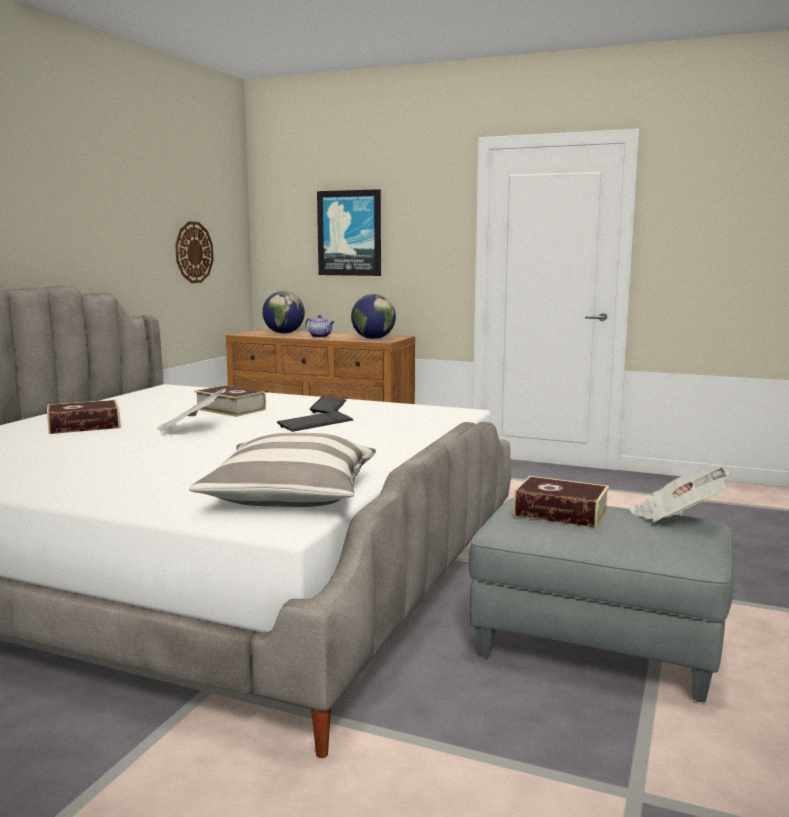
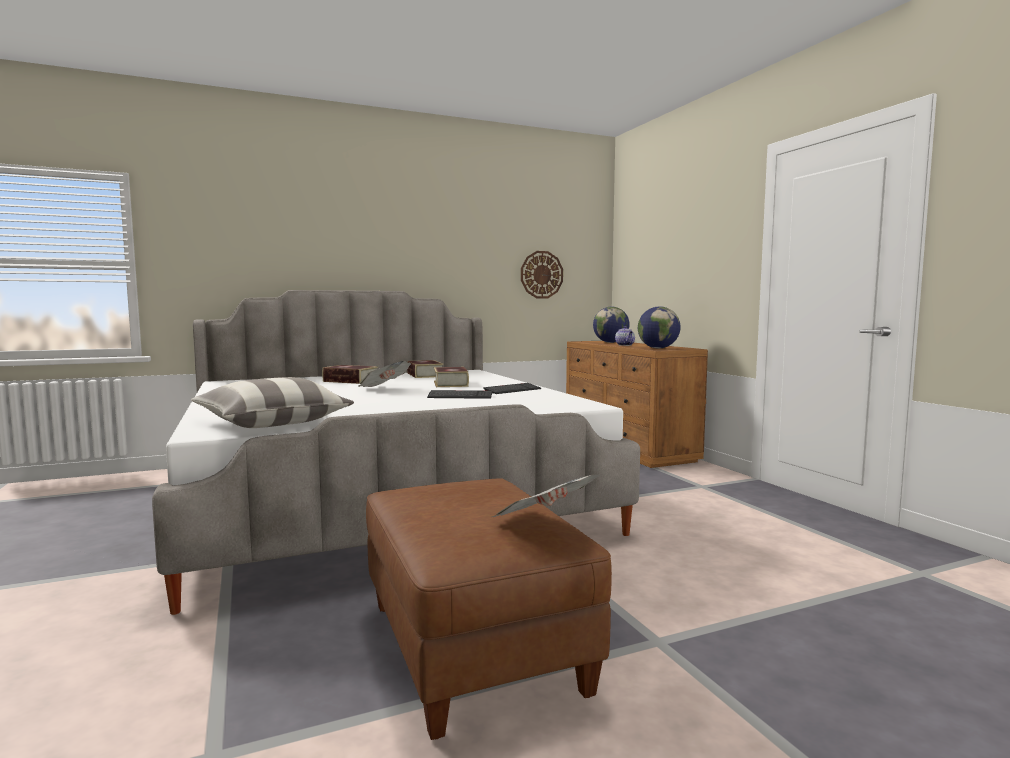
camera: 45 degrees right, 5 degrees down
picture [317,189,381,276] -> none
grey ottoman [469,498,734,702] -> brown ottoman [366,478,612,740]
book [513,476,609,528] -> book moved to [407,360,444,378]

